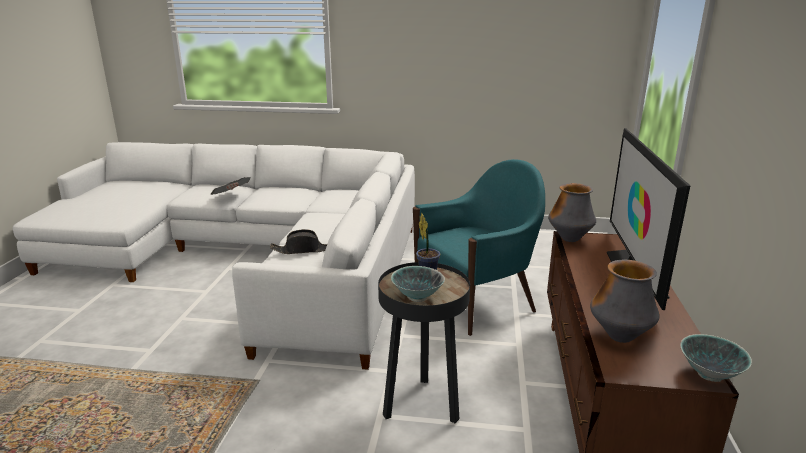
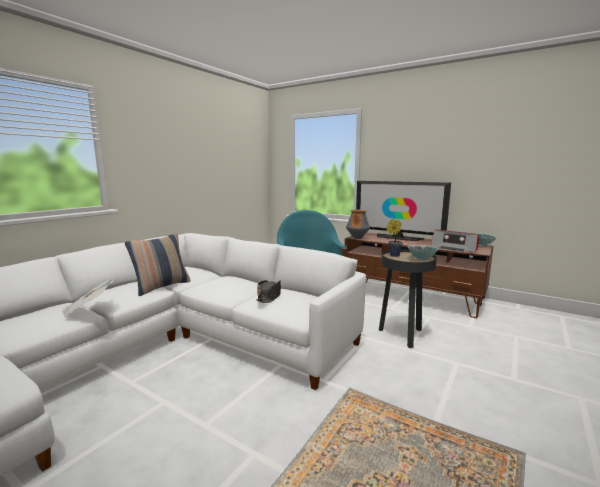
camera: 65 degrees left, 10 degrees down
vase [590,260,660,343] -> radio [430,229,479,253]
none -> pillow [125,233,191,296]

